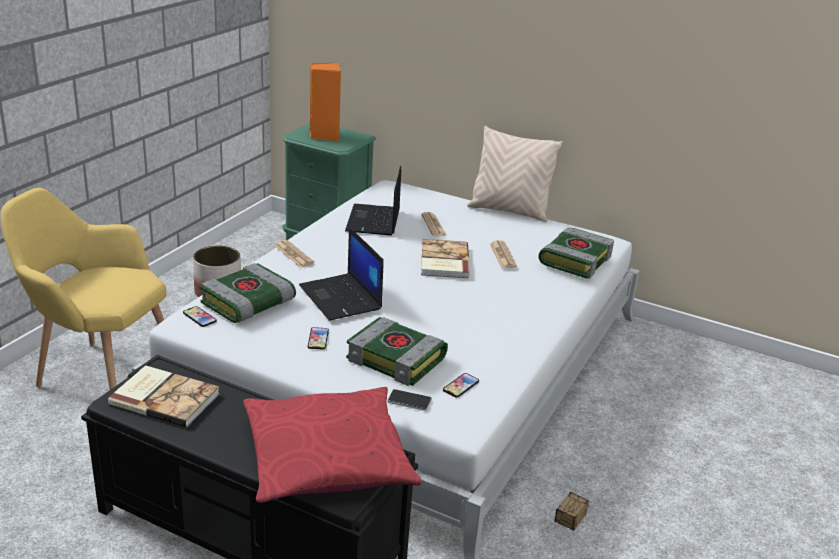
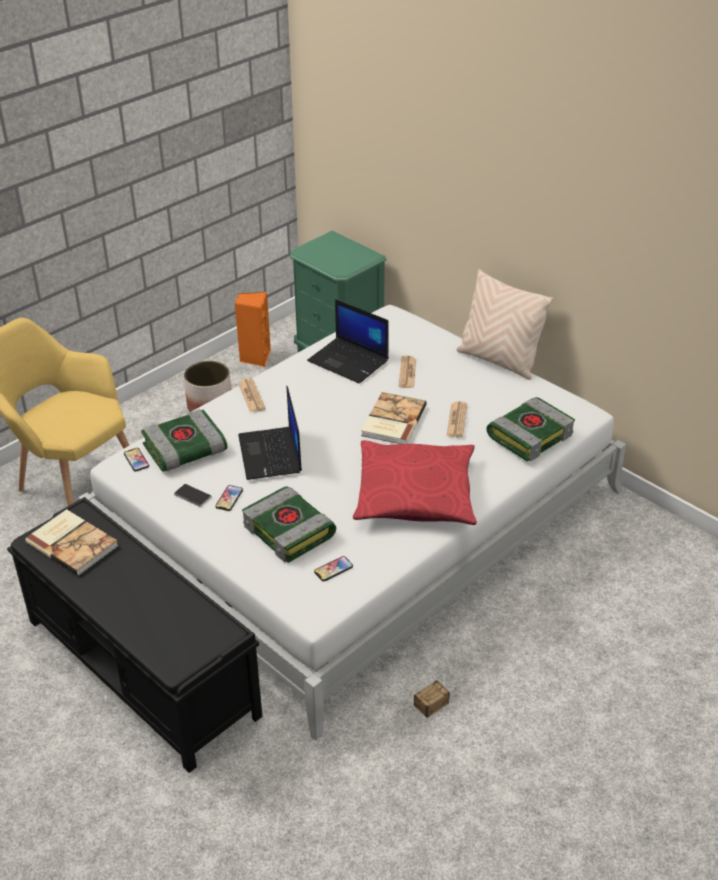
camera: 20 degrees right, 10 degrees up
red pillow [243,387,422,503] -> red pillow moved to [353,440,477,525]
orange speaker [310,62,341,141] -> orange speaker moved to [235,292,271,367]
laptop [345,166,401,236] -> laptop turned 75 degrees counterclockwise [307,299,389,384]
phone [388,389,432,411] -> phone moved to [174,484,212,507]

